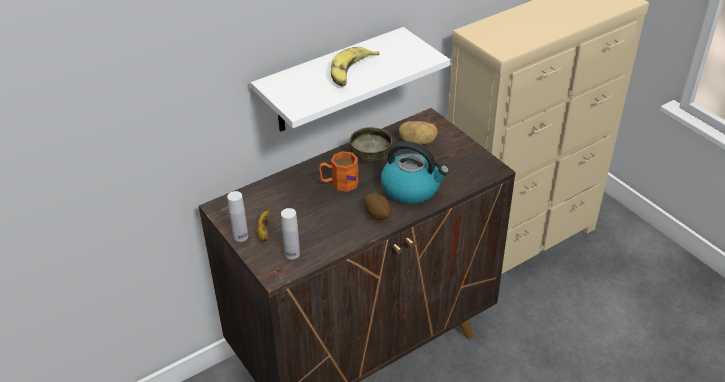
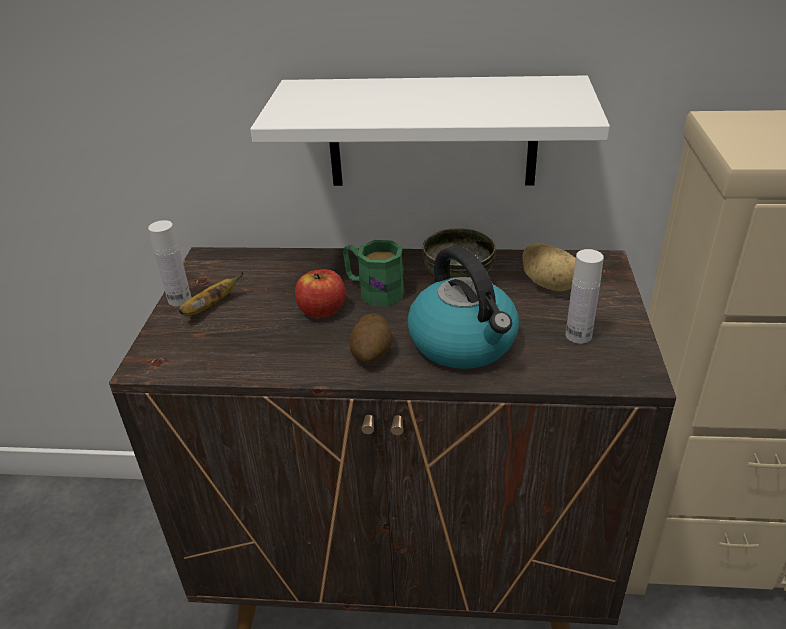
camera: 40 degrees right, 5 degrees down
white bottle [281,208,300,260] -> white bottle moved to [566,249,604,344]
orange mug [319,151,359,192] -> green mug [343,240,404,307]
banana [331,47,380,87] -> none
none -> apple [295,269,345,318]

